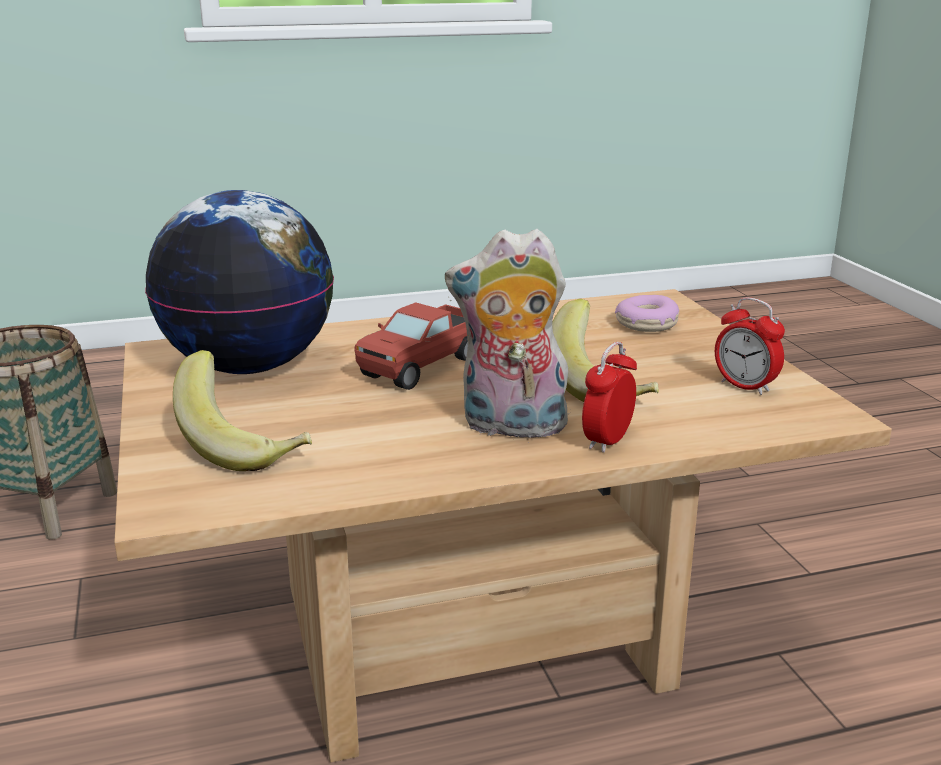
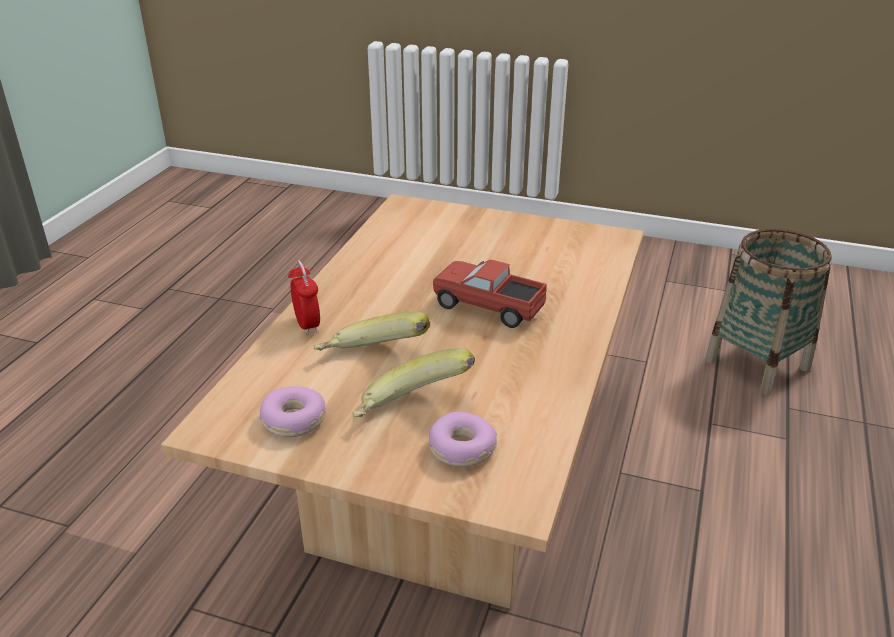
camera: 125 degrees right, 10 degrees up
globe [145,190,334,374] -> none
banana [173,350,312,471] -> banana moved to [352,348,475,417]
toy truck [354,302,468,390] -> toy truck turned 45 degrees counterclockwise [433,260,547,328]
plush toy [445,229,573,438] -> none
alarm clock [715,297,785,395] -> donut [260,386,326,437]

